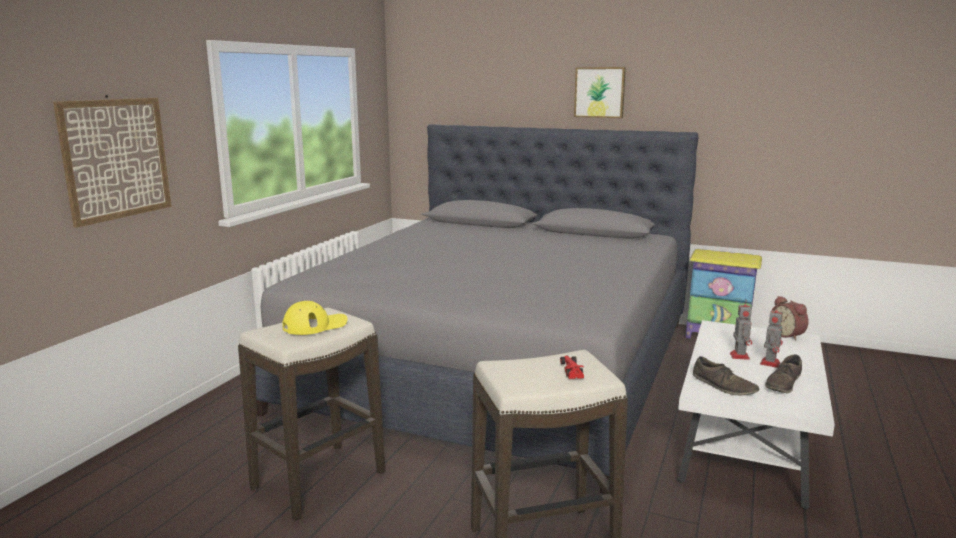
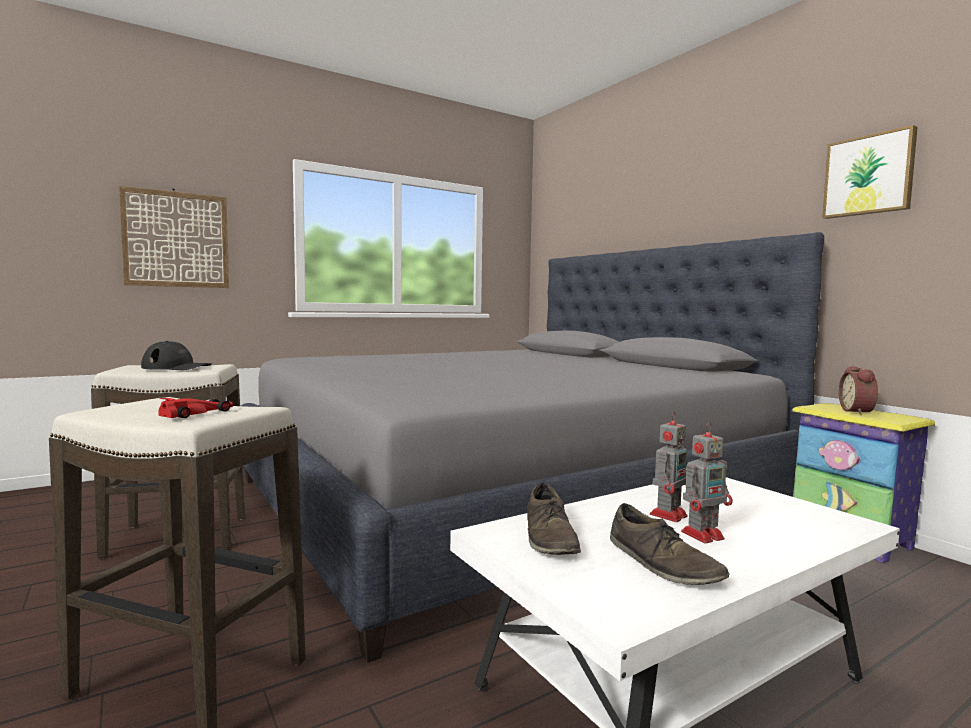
camera: 35 degrees right, 10 degrees down
yellow cap [283,301,348,335] -> black cap [141,341,212,370]
picture [574,67,626,118] -> picture moved to [822,125,918,219]
brown shoe [765,354,802,393] -> brown shoe turned 105 degrees counterclockwise [610,503,729,585]
alarm clock [771,296,809,340] -> alarm clock moved to [839,366,878,415]

